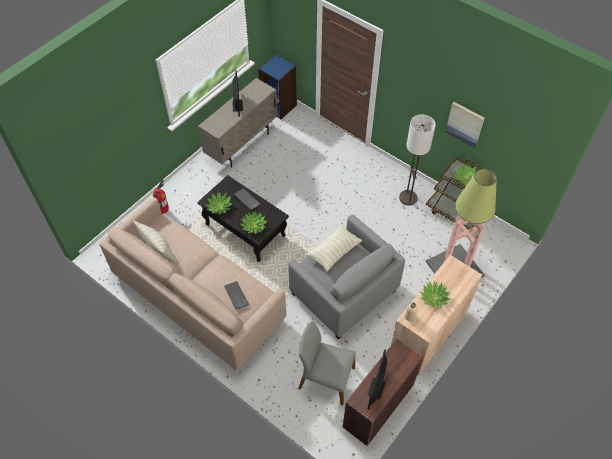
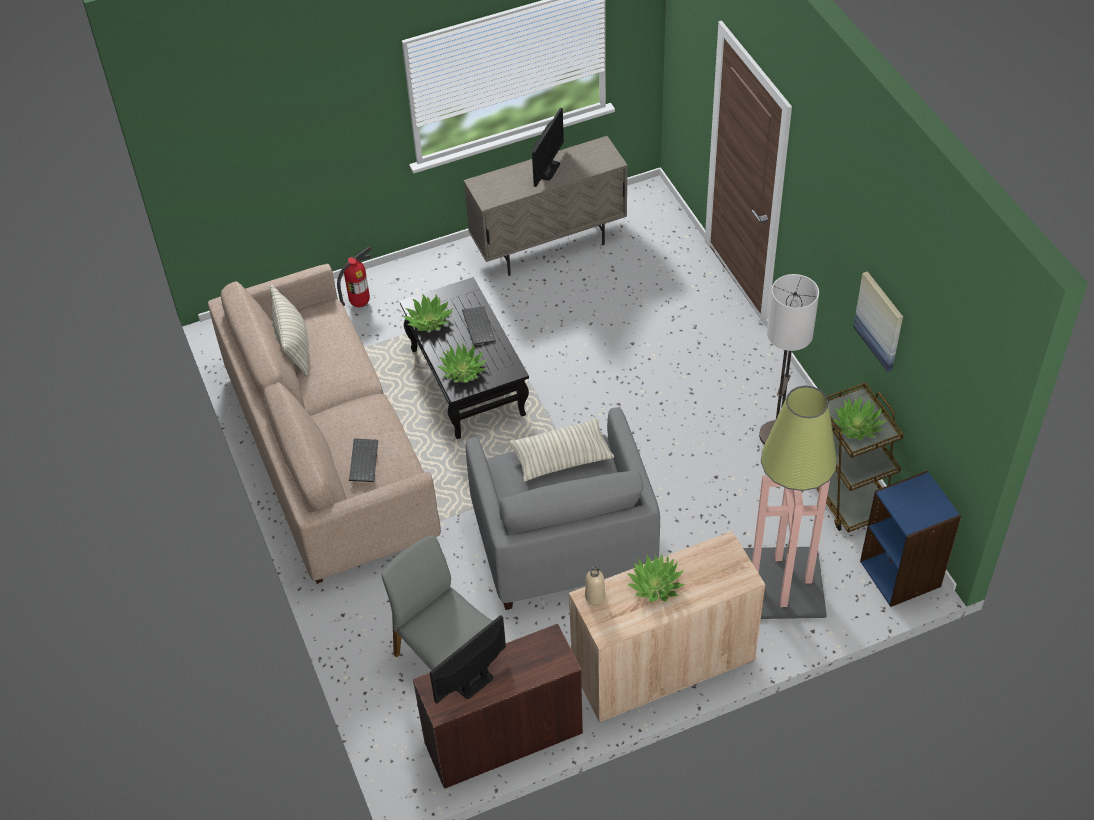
camera: 30 degrees right, 5 degrees down
blue bookcase [258,54,297,119] -> blue bookcase moved to [860,471,961,607]

